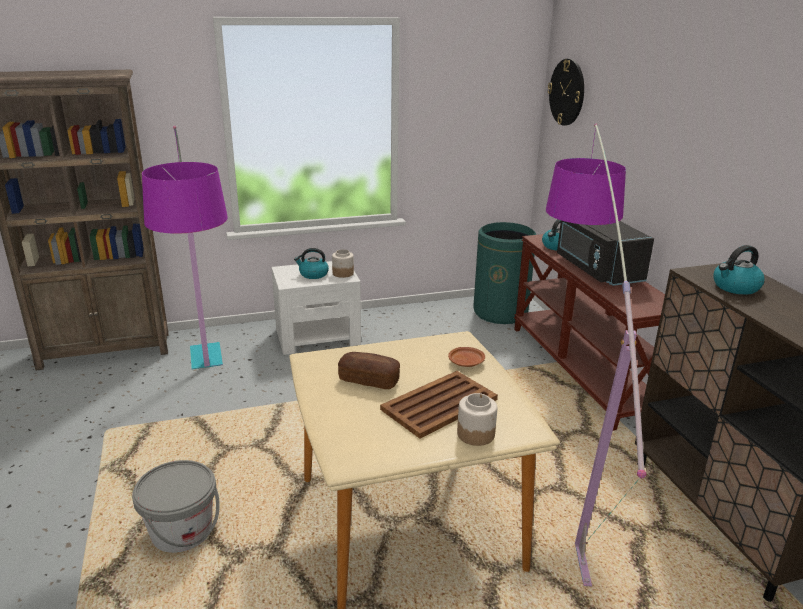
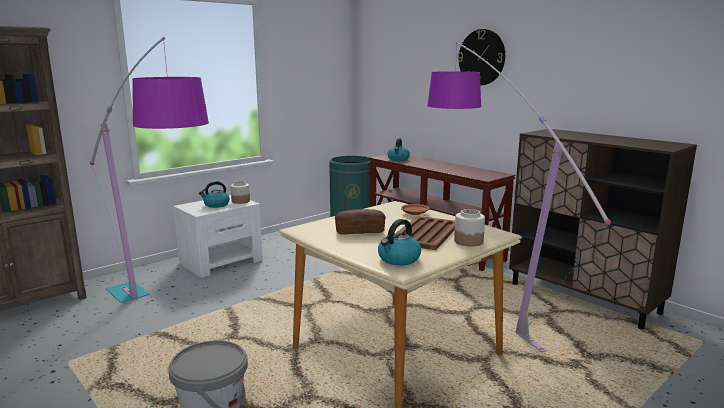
camera: 25 degrees left, 10 degrees down
wall clock [548,59,584,126] -> wall clock moved to [458,29,505,86]
black microwave [557,220,654,286] -> none
kettle [713,245,765,295] -> kettle moved to [378,219,421,265]

